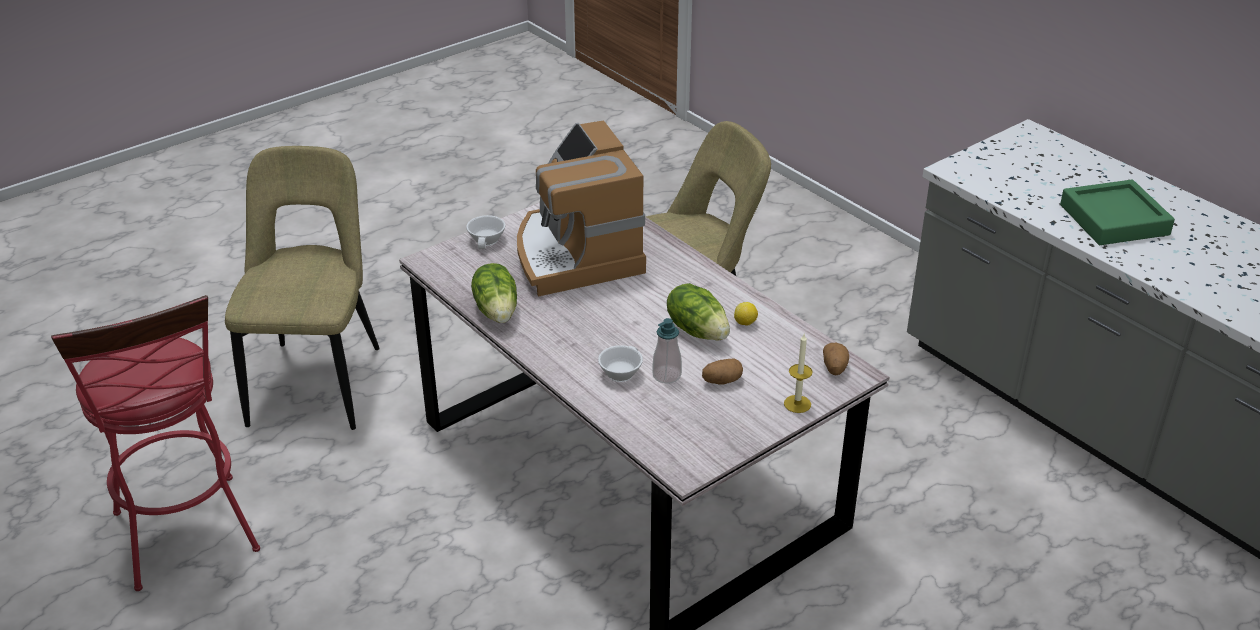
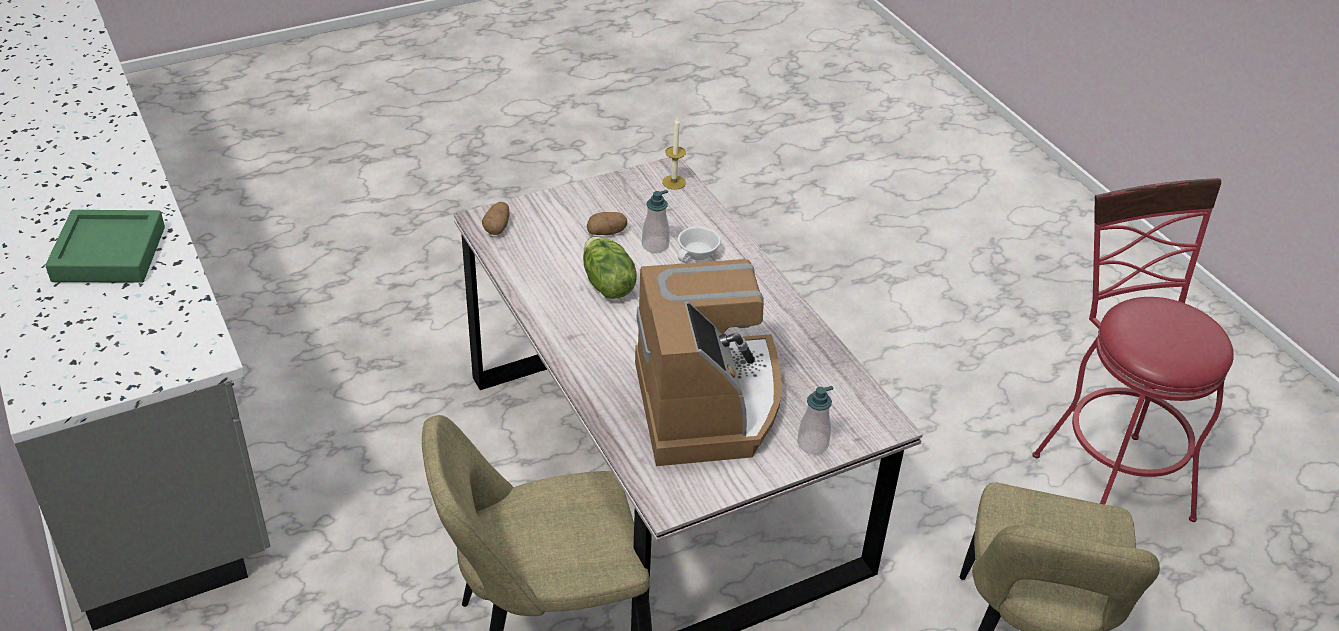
camera: 170 degrees left, 5 degrees up
white cup [466,215,505,249] -> soap dispenser [797,386,833,454]
lettuce [471,263,517,323] -> none
lemon [734,302,758,325] -> none
candle [784,334,813,413] -> candle moved to [662,118,686,190]

